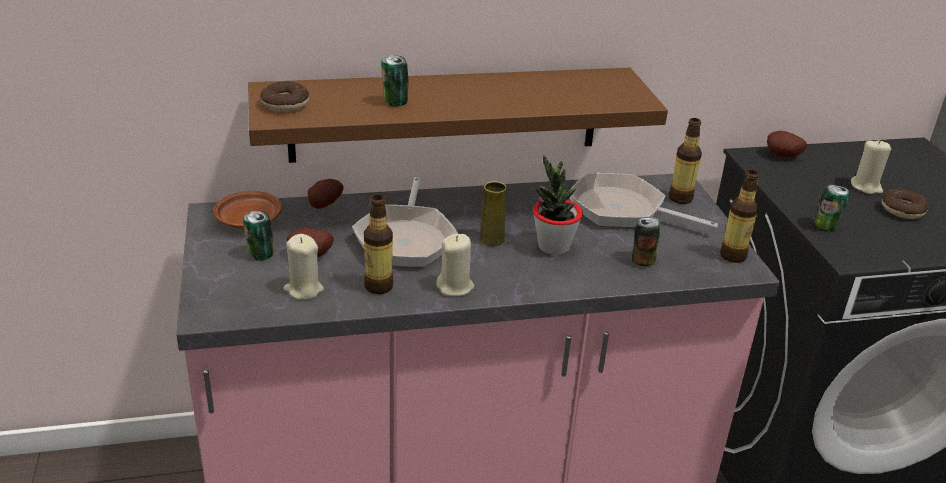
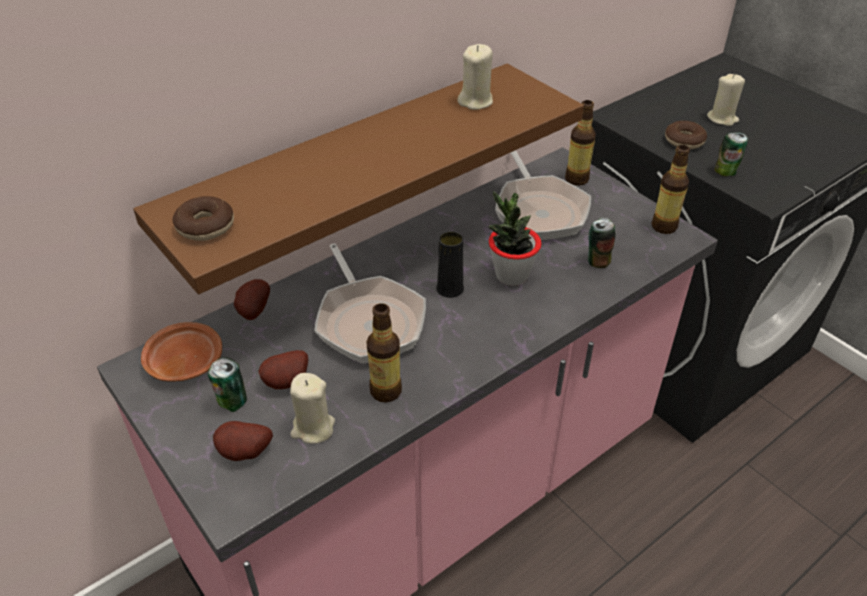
camera: 25 degrees left, 10 degrees up
can [381,55,409,106] -> none
beige candle [436,234,474,296] -> beige candle moved to [457,44,493,110]
yellow vase [479,181,507,246] -> black vase [436,231,464,298]
frying pan [570,173,718,228] -> frying pan turned 105 degrees counterclockwise [495,150,591,240]
potato [767,131,807,158] -> potato moved to [213,421,273,461]
donut [882,189,929,219] -> donut moved to [665,121,707,149]

